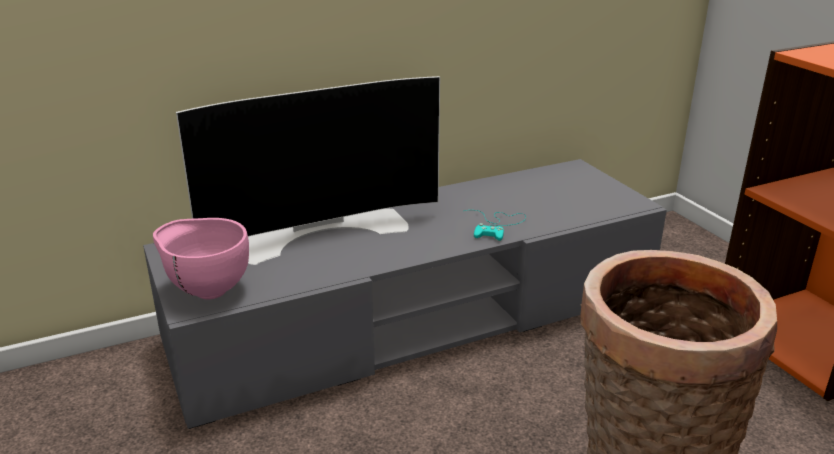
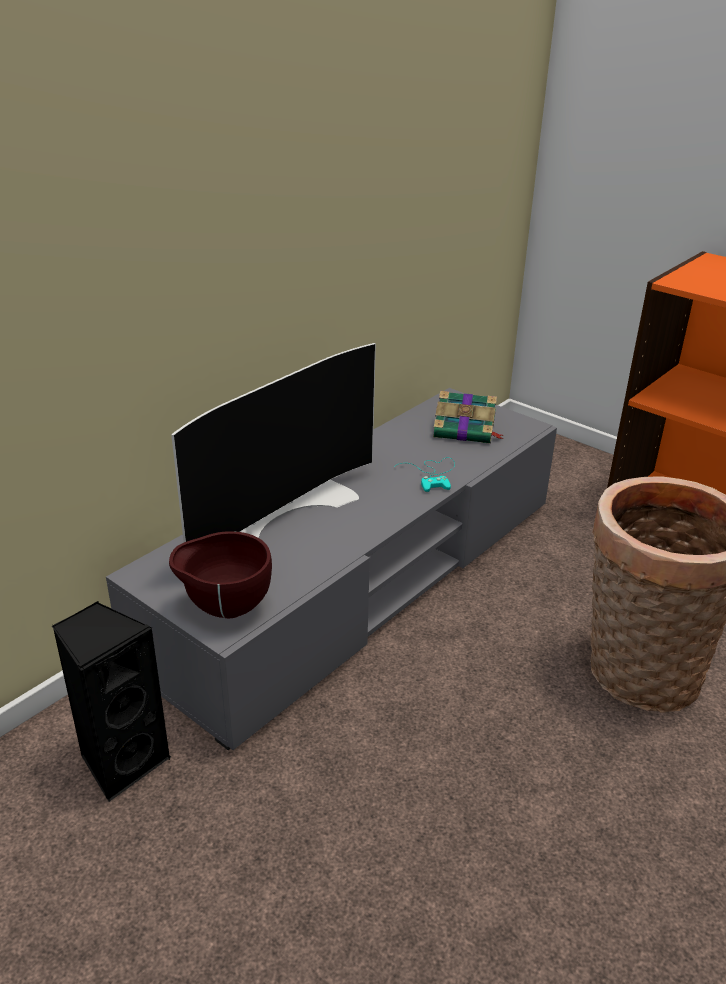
camera: 25 degrees left, 5 degrees up
pink bowl [153,218,249,299] -> brown bowl [169,531,272,618]
none -> black speaker [52,601,171,802]
none -> book [433,391,503,444]

